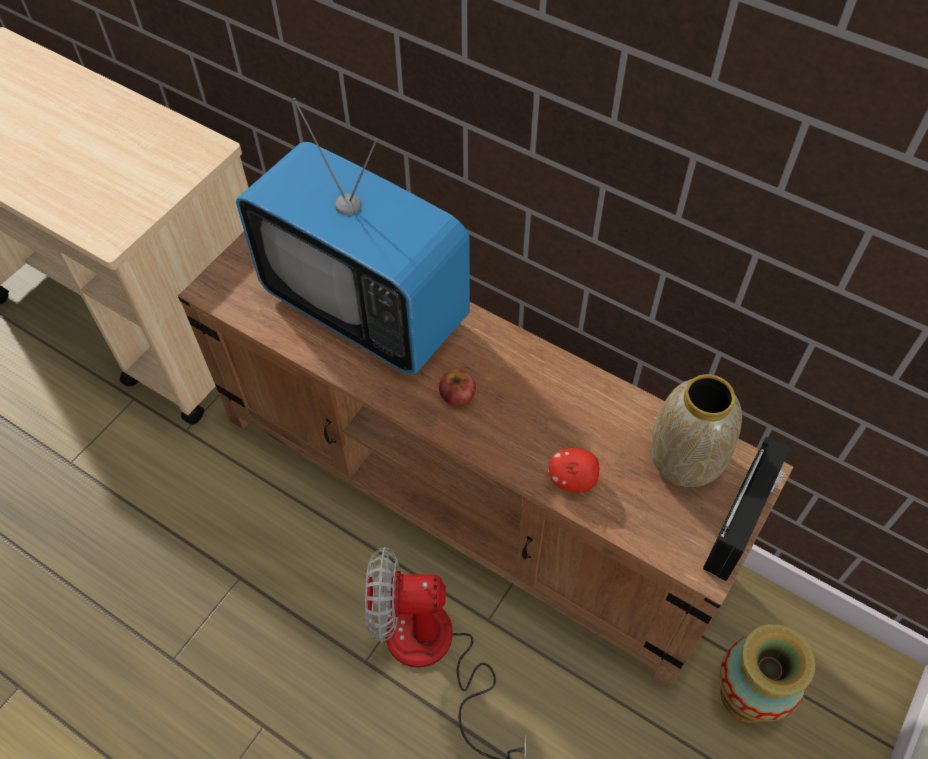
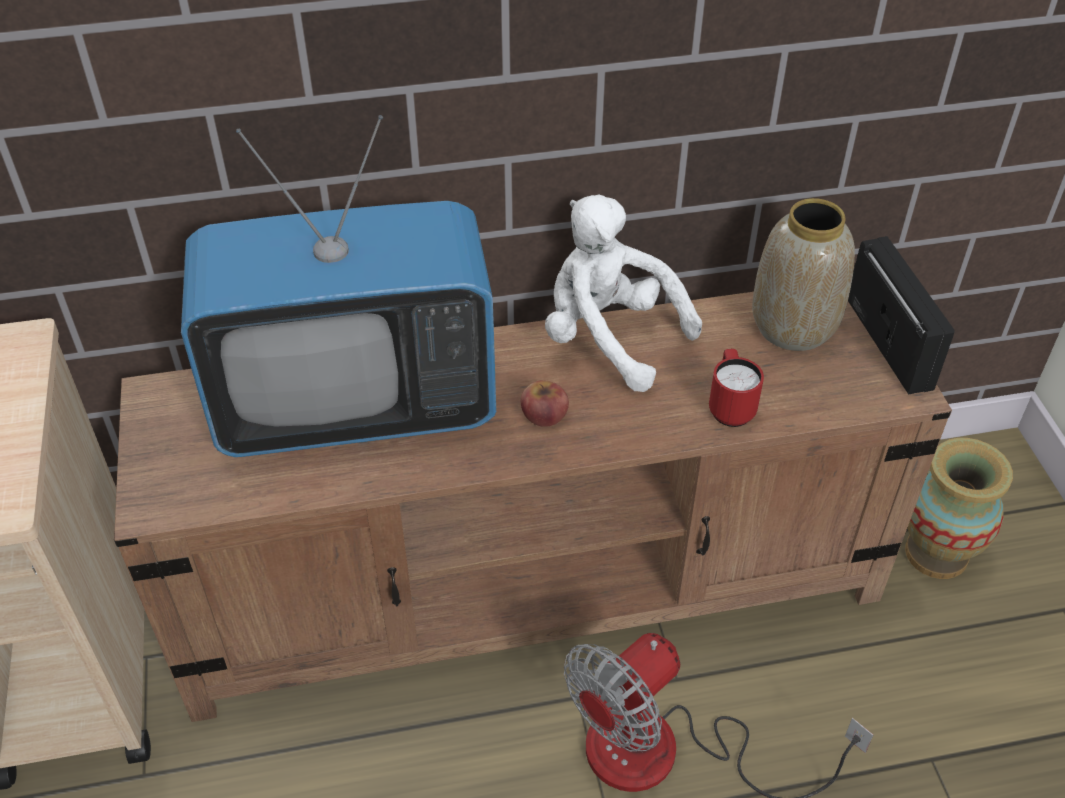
camera: 45 degrees left, 10 degrees down
apple [549,448,599,493] -> red mug [709,349,764,427]
none -> white plush toy [545,194,702,392]

